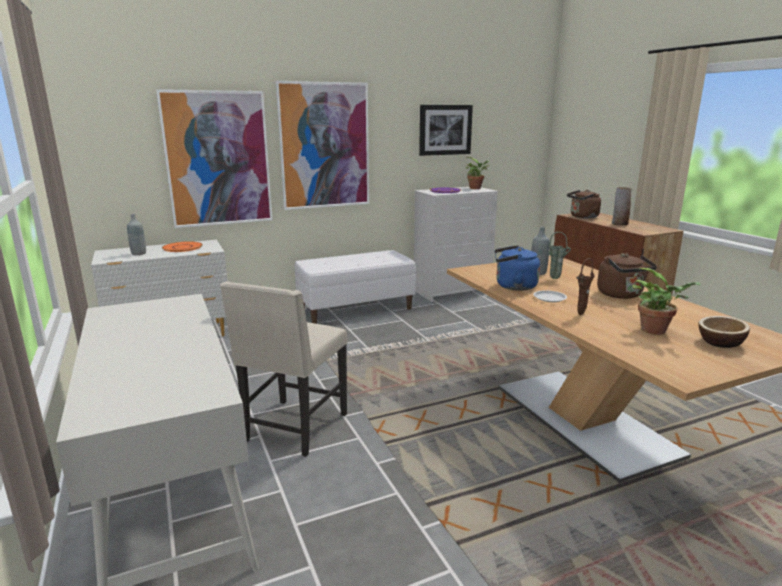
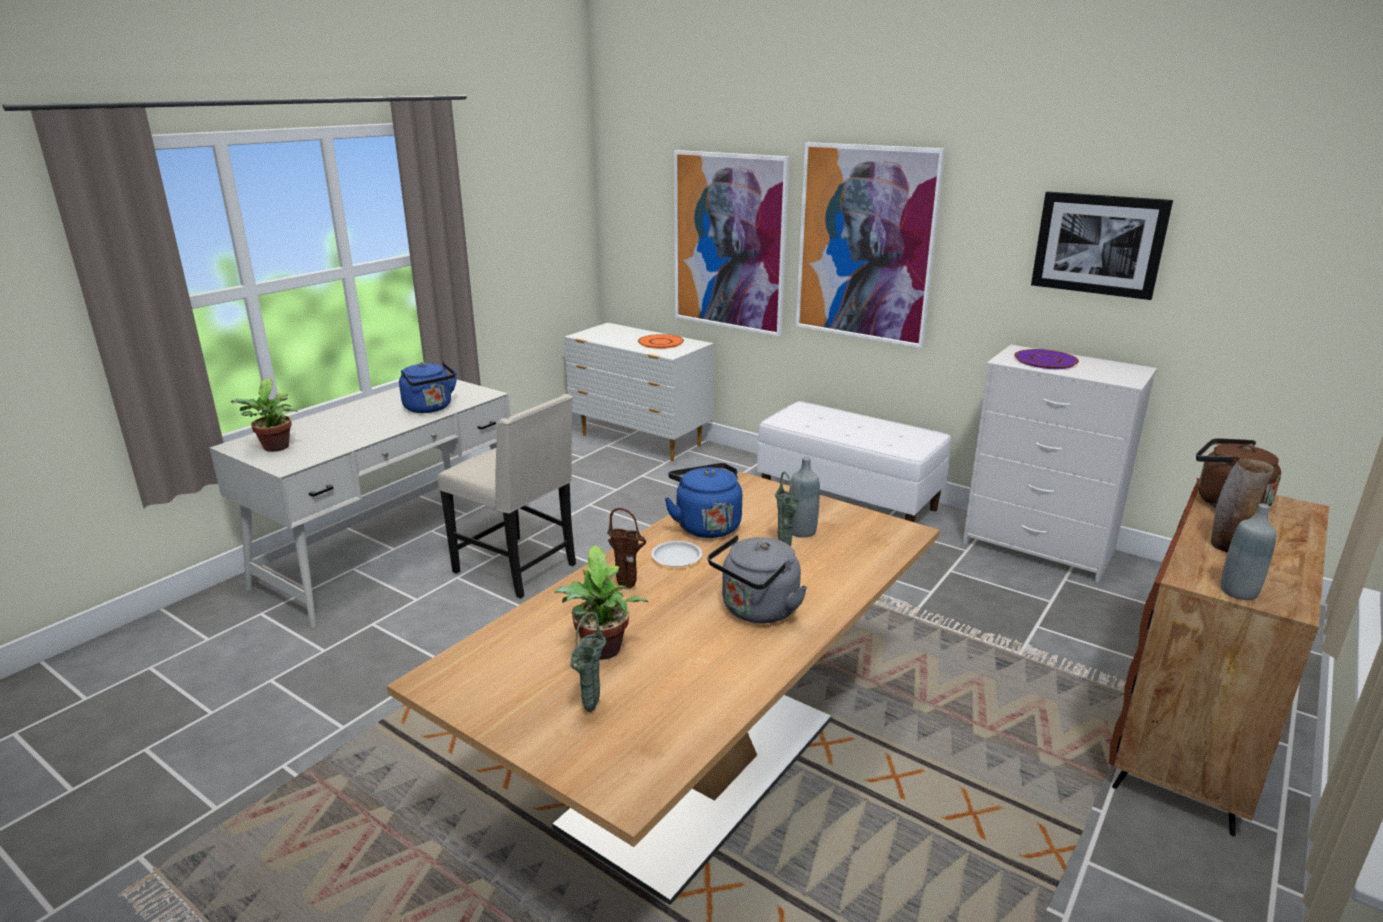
camera: 60 degrees right, 5 degrees up
grey bottle [127,214,146,255] -> grey bottle moved to [1221,503,1276,600]
beige chair [220,282,347,457] -> beige chair turned 135 degrees counterclockwise [438,394,576,598]
potted plant [466,157,490,189] -> potted plant moved to [231,378,298,452]
brown kettle [597,253,657,299] -> grey kettle [708,535,807,624]
bowl [698,316,750,348] -> green vase [570,612,606,712]
none -> blue kettle [399,362,457,413]

